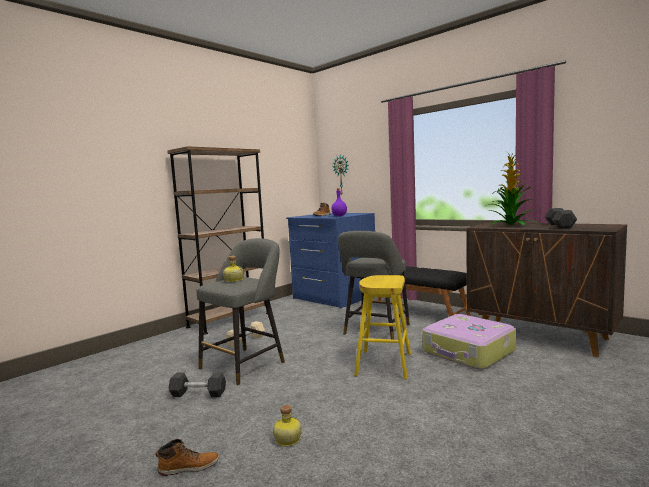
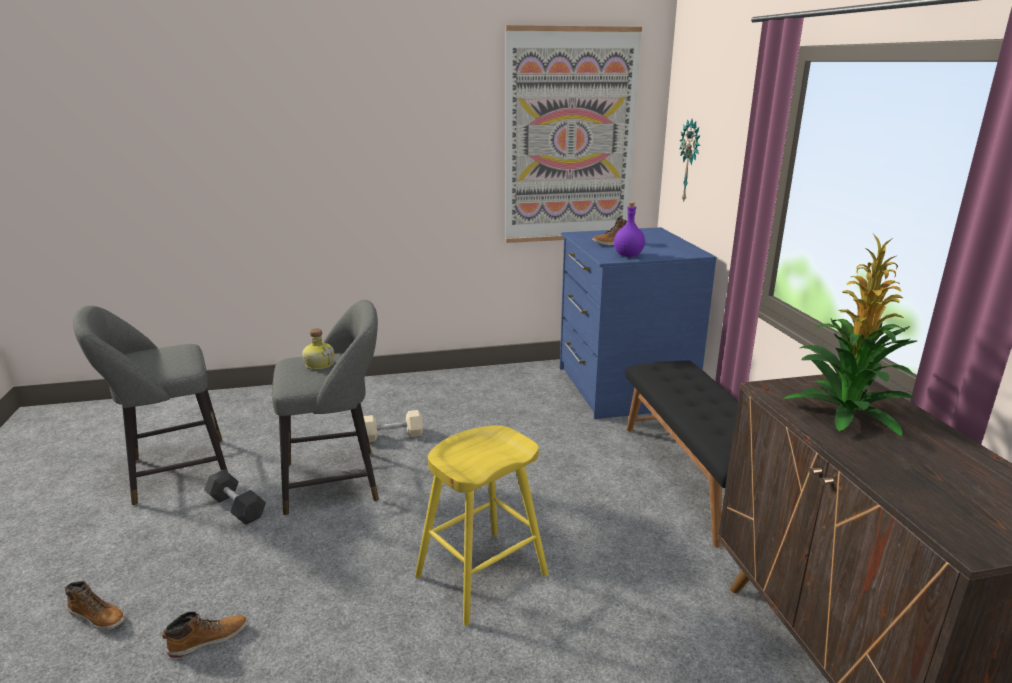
camera: 35 degrees right, 15 degrees up
brown bookcase [167,146,268,335] -> none
bottle [273,405,302,446] -> boot [162,611,247,658]
grey stool [338,231,410,340] -> grey stool moved to [73,305,228,505]
suitcase [423,314,516,370] -> none
grey dumbbell [545,208,577,229] -> none
none -> picture [505,25,642,243]

